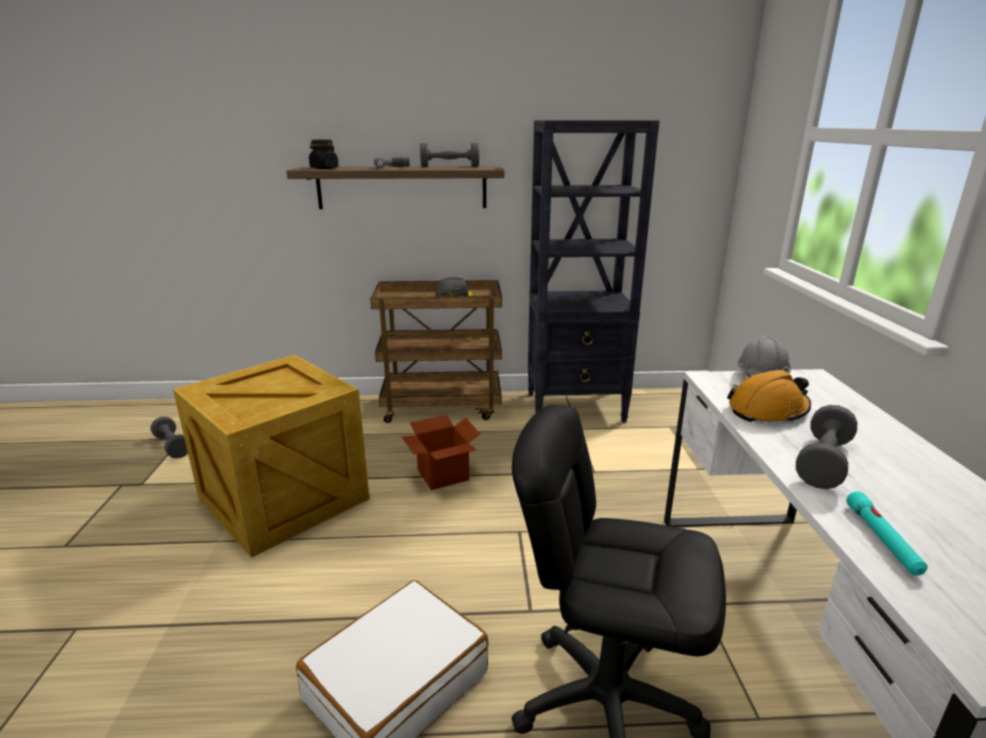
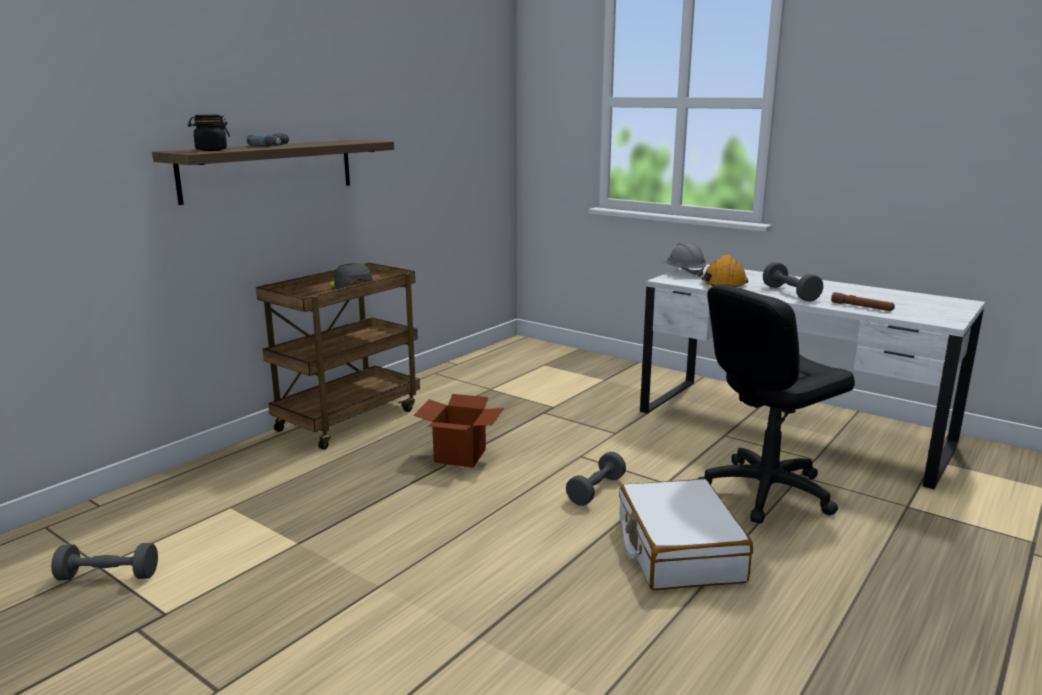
camera: 50 degrees left, 5 degrees down
crate [173,355,370,558] -> none
grey dumbbell [420,143,479,167] -> grey dumbbell moved to [566,452,626,506]
black bookcase [528,120,660,422] -> none
turquoise flashlight [846,491,927,575] -> brown flashlight [831,292,895,311]

